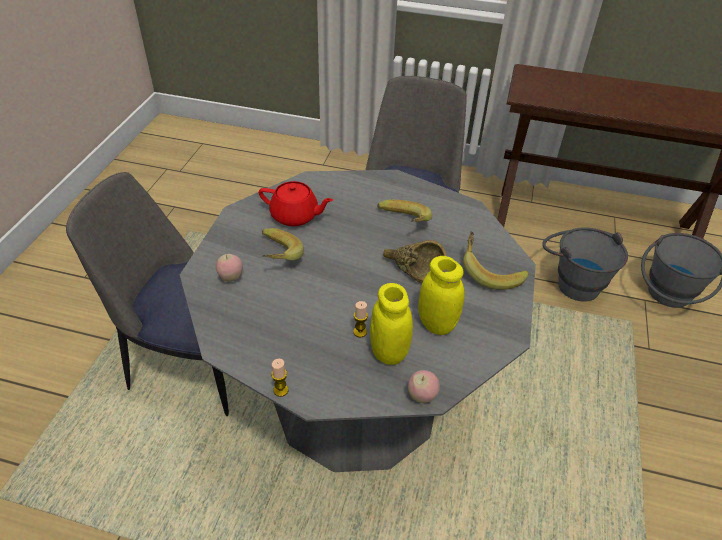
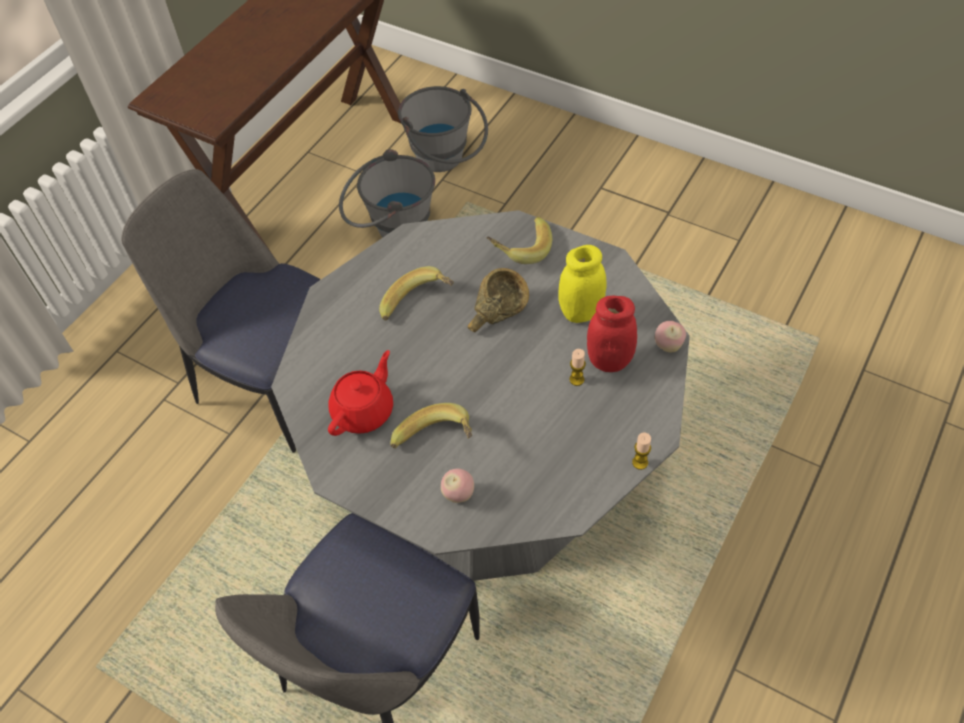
camera: 70 degrees left, 10 degrees up
yellow jar [370,283,413,365] -> red jar [587,296,637,372]

